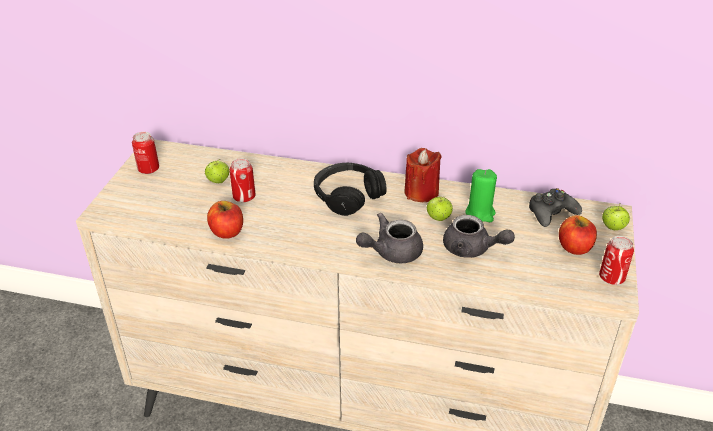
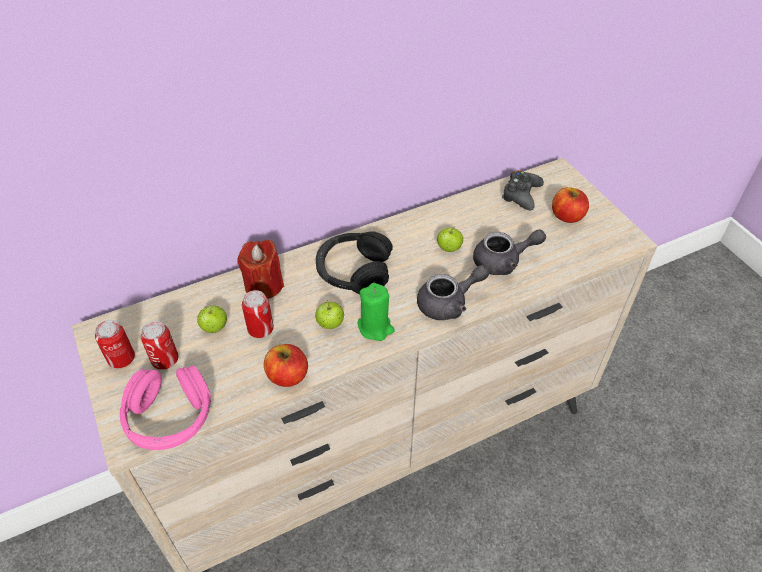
camera: 40 degrees left, 10 degrees up
grey teapot [356,213,423,264] -> grey teapot turned 135 degrees counterclockwise [417,265,489,320]
red candle [404,148,442,202] -> red candle moved to [237,240,284,299]
green candle [465,169,497,222] -> green candle moved to [358,283,395,341]
can [599,236,634,285] -> can moved to [141,321,178,370]
apple [602,204,630,230] -> apple moved to [315,300,344,329]
none -> pink headphones [120,366,211,450]

